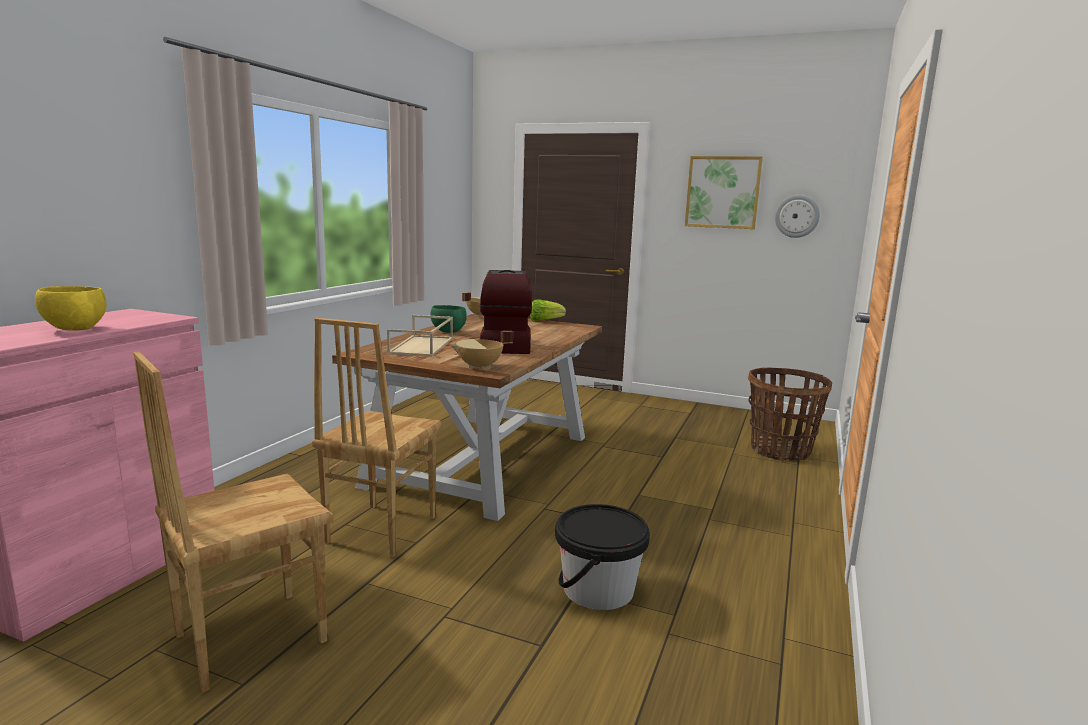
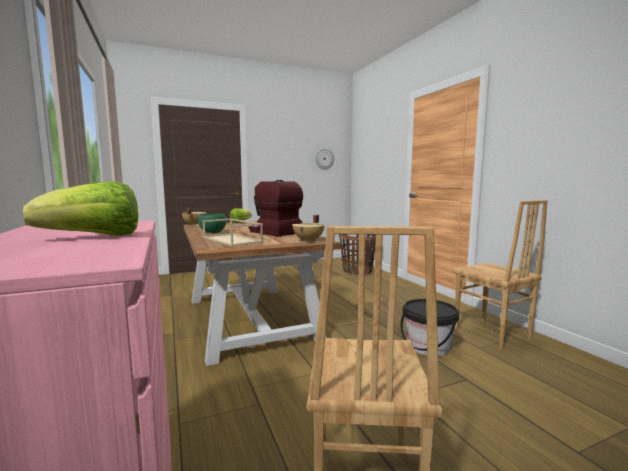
camera: 45 degrees left, 5 degrees down
yellow bowl [35,286,106,331] -> lettuce [23,181,138,236]
brown chair [312,318,443,557] -> brown chair moved to [452,200,548,351]
picture [685,156,763,229] -> none

